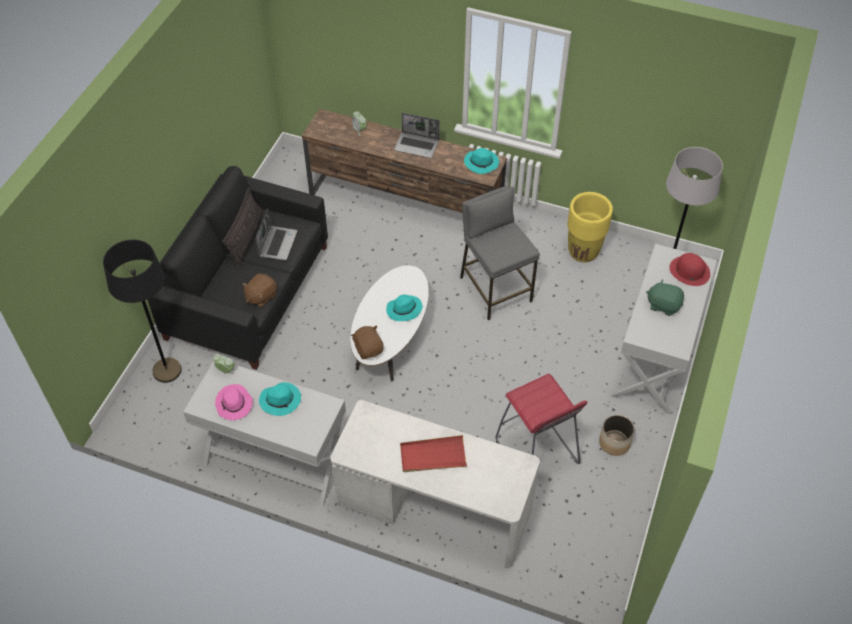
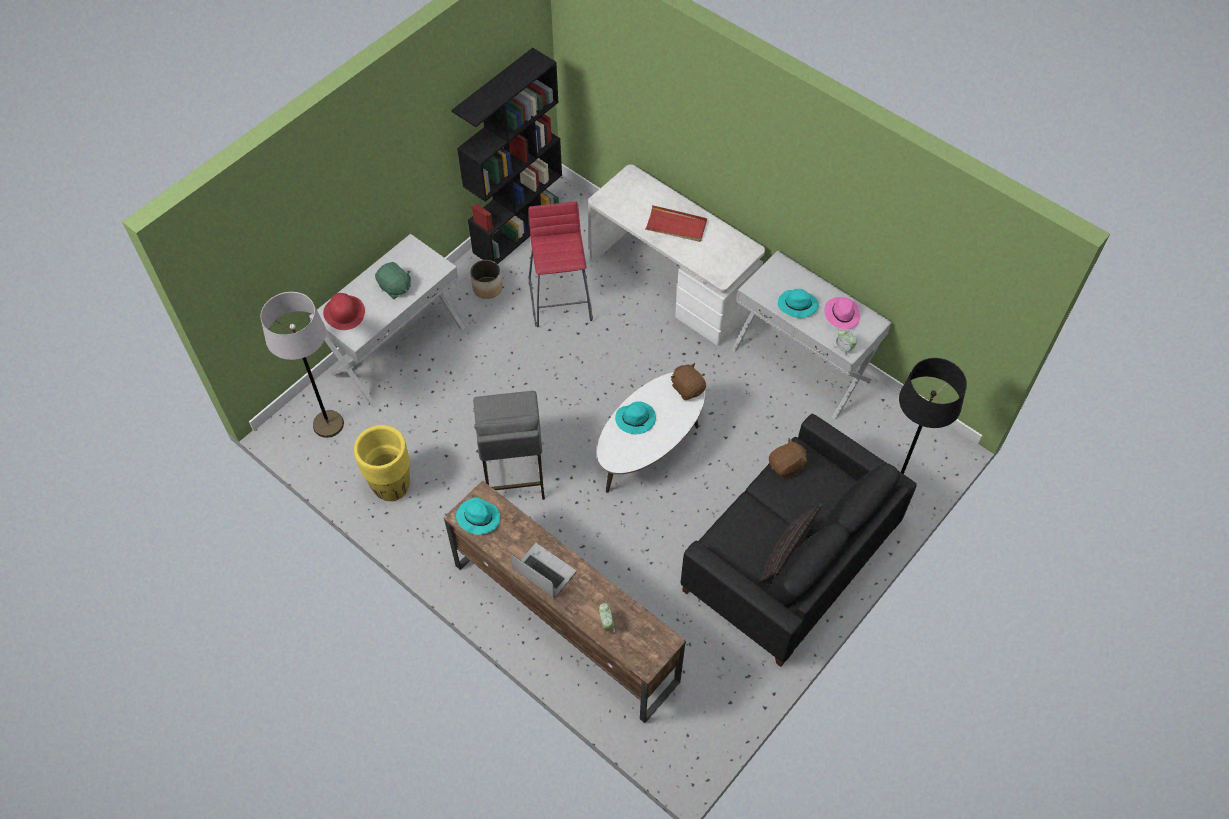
camera: 160 degrees left, 5 degrees up
laptop [256,208,297,261] -> none
brown plush toy [351,325,384,359] -> brown plush toy turned 150 degrees clockwise [671,363,706,400]
none -> black bookcase [452,48,562,264]

